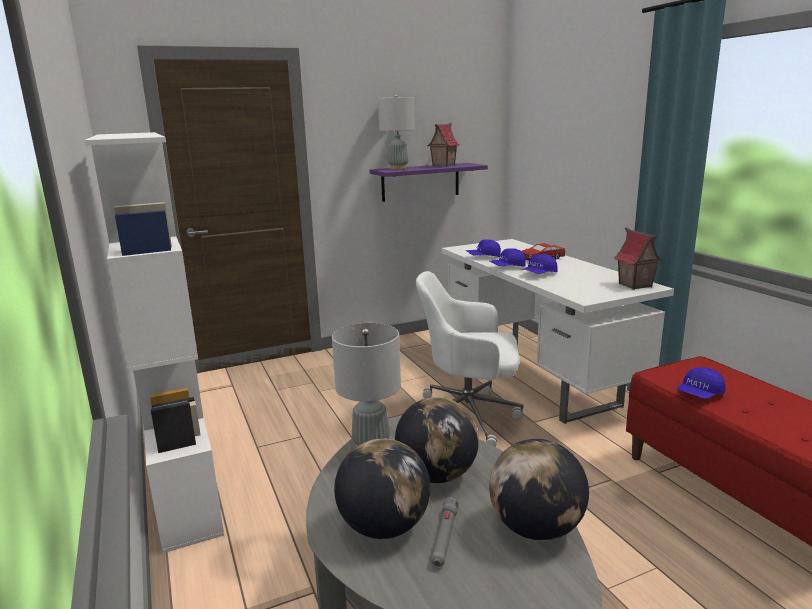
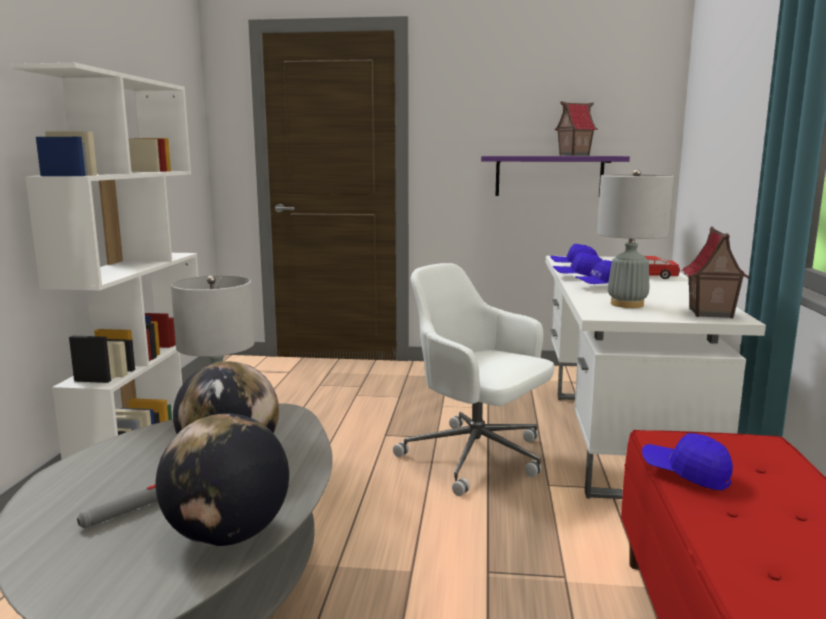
camera: 30 degrees right, 5 degrees down
globe [334,438,430,539] -> none
grey table lamp [378,95,415,170] -> grey table lamp moved to [597,169,674,308]
blue cap [677,367,725,399] -> blue cap turned 45 degrees clockwise [642,433,733,490]

